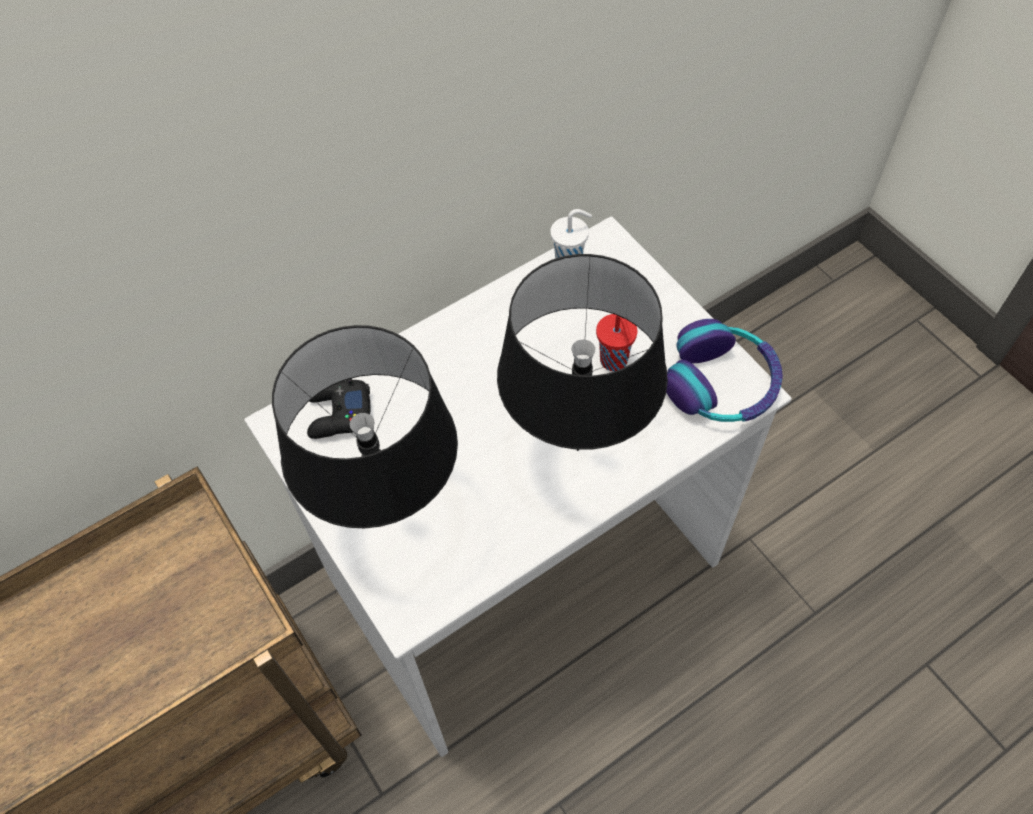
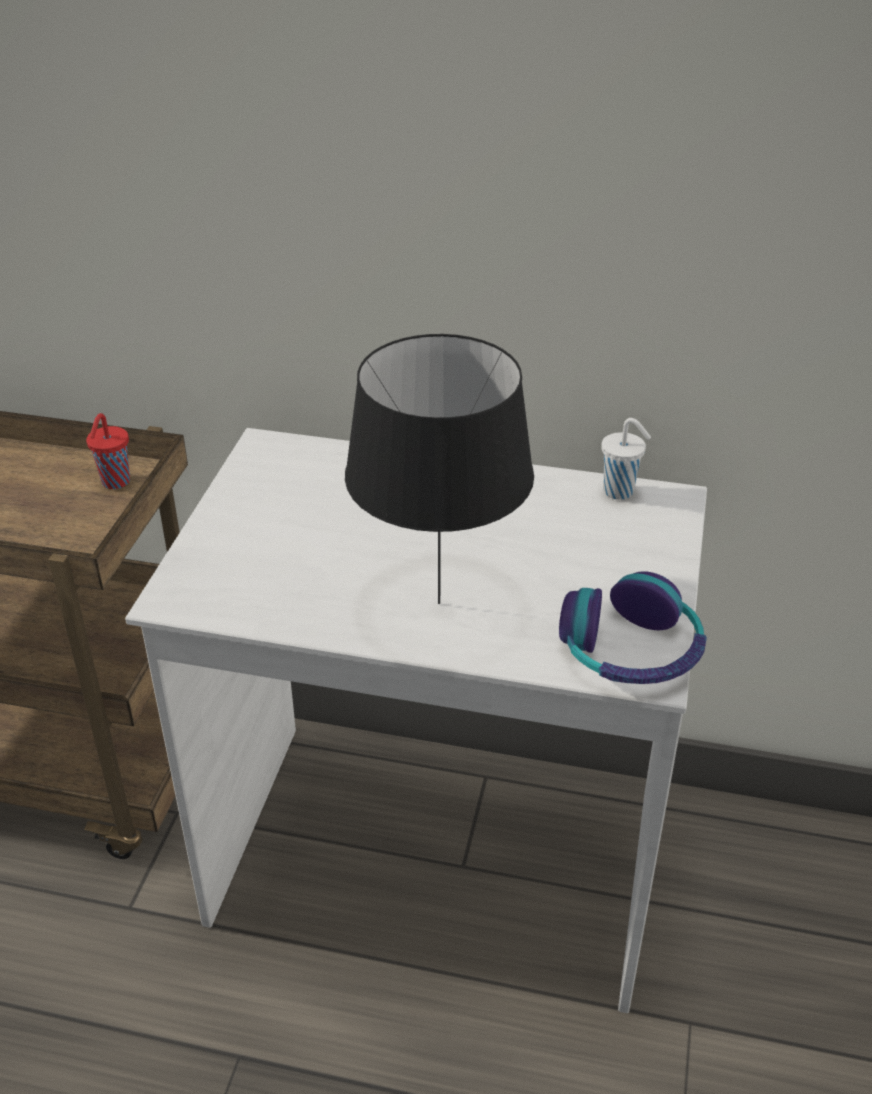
camera: 45 degrees right, 20 degrees down
black table lamp [272,325,458,528] -> none
black game controller [307,379,371,439] -> none
red cup [596,314,638,371] -> red cup moved to [86,413,130,489]

